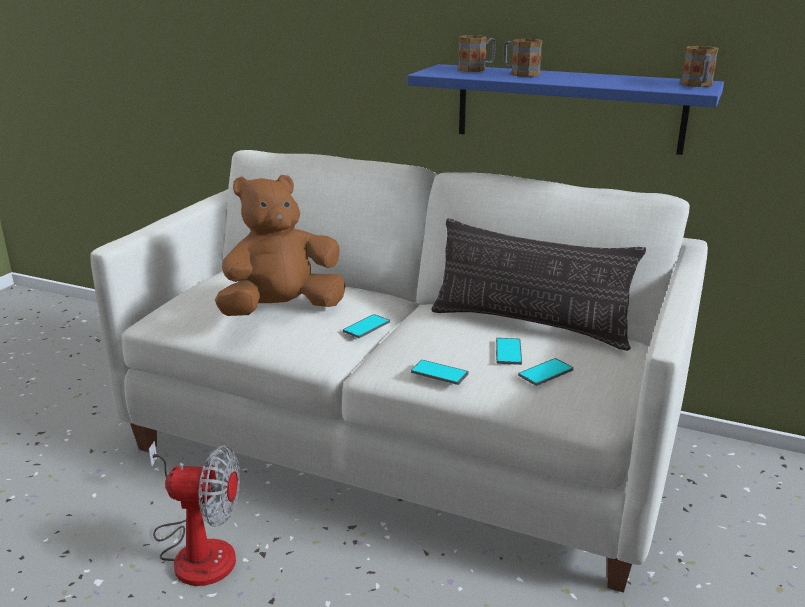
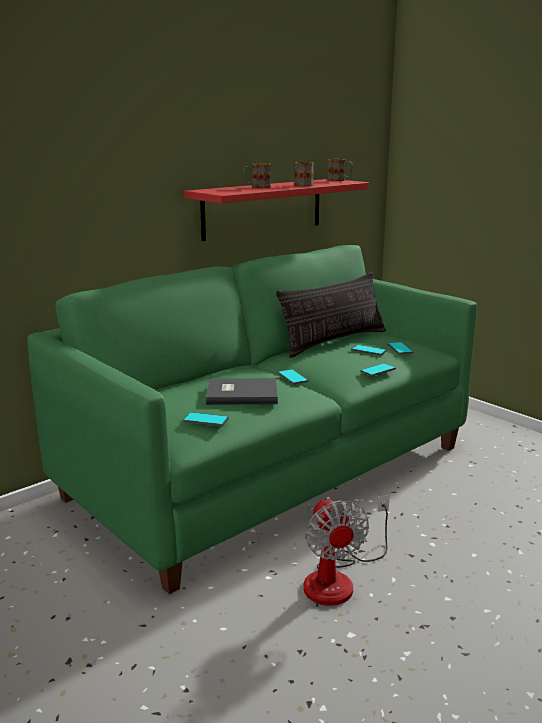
camera: 65 degrees left, 5 degrees down
white sofa [90,150,708,593] -> green sofa [27,245,477,594]
fan [149,441,240,586] -> fan turned 135 degrees clockwise [304,495,390,606]
brown plush toy [215,175,346,316] -> grey book [206,378,278,405]
blue shelf [407,64,724,155] -> red shelf [184,179,369,241]
mug [458,35,496,72] -> mug moved to [294,162,314,186]
none -> phone [183,412,229,426]

